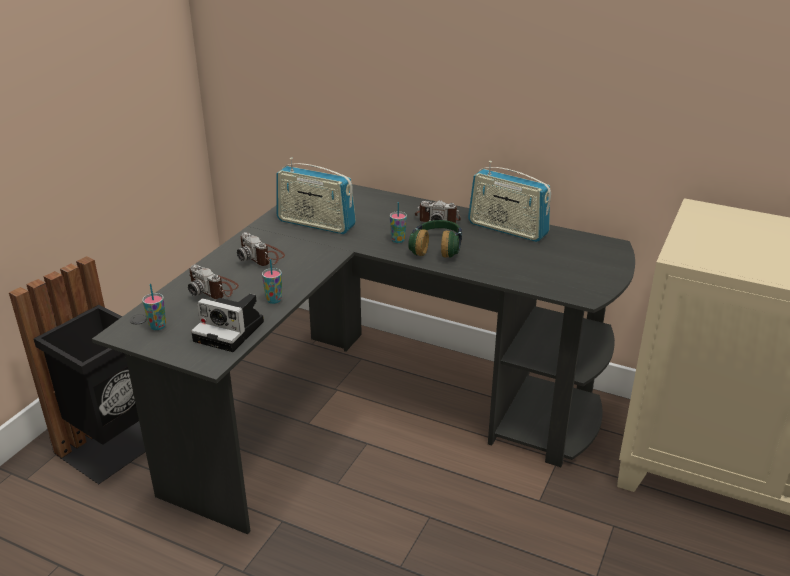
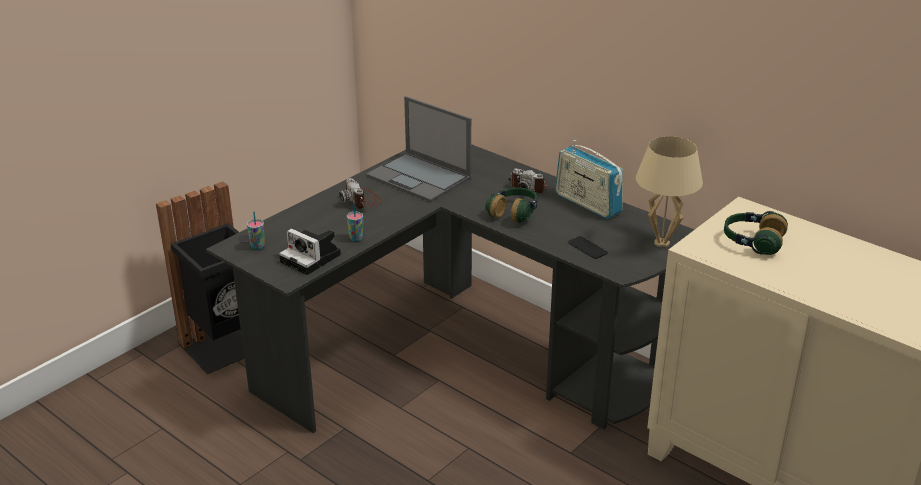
camera: 15 degrees right, 0 degrees up
camera [188,265,239,299] -> none
radio [276,157,356,234] -> laptop [366,96,471,202]
cup [390,202,407,243] -> none
none -> phone [568,236,608,259]
none -> beige table lamp [636,136,703,247]
none -> headphones [724,211,788,255]

